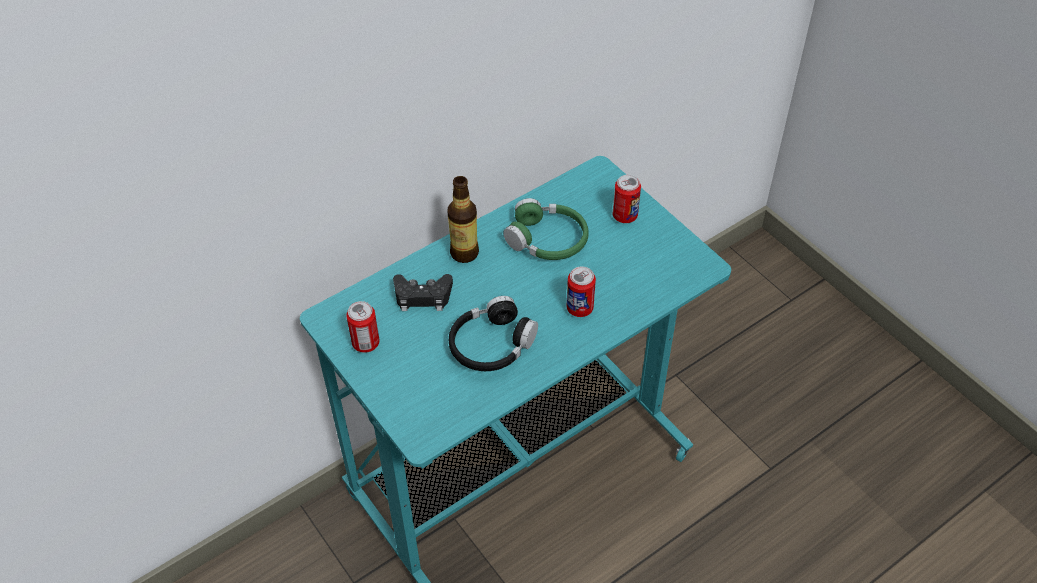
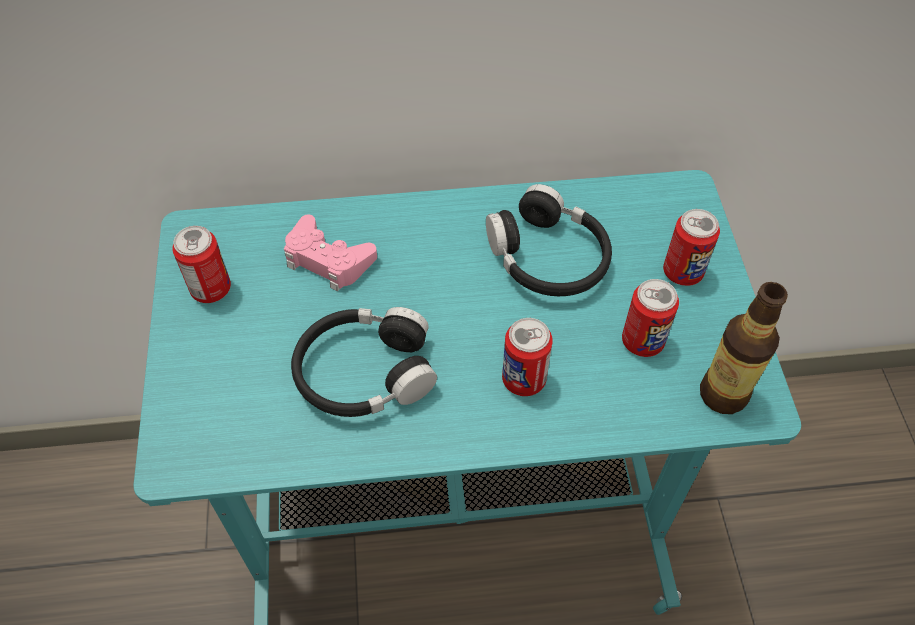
camera: 30 degrees right, 5 degrees up
black game controller [393,274,453,311] -> pink game controller [284,215,377,291]
bottle [447,176,479,263] -> bottle moved to [700,282,788,414]
green headphones [503,198,589,260] -> black headphones [486,184,612,296]
none -> can [622,279,679,357]

